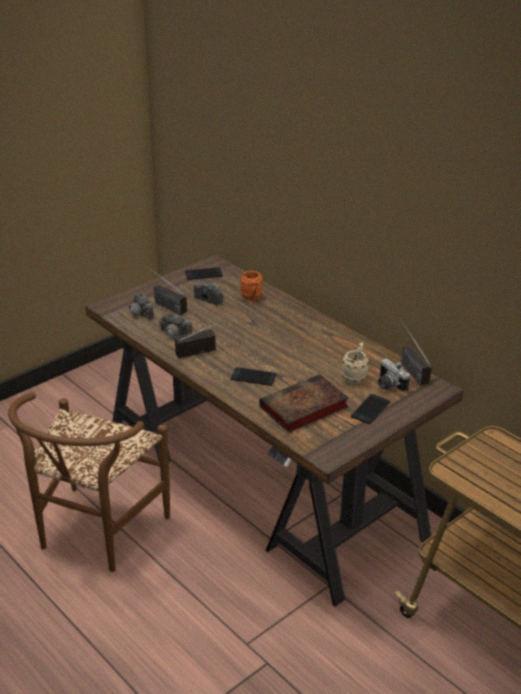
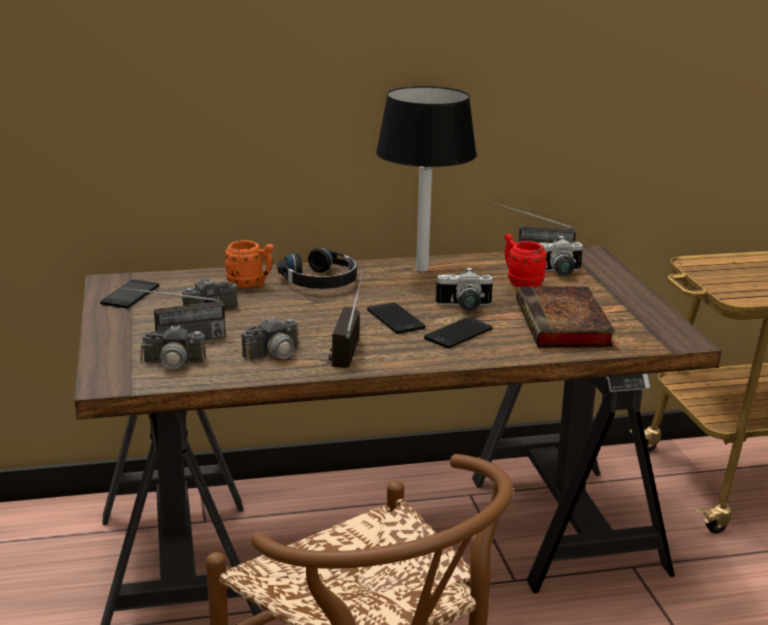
camera: 60 degrees left, 10 degrees down
beige mug [341,342,368,384] -> red mug [504,234,547,287]
phone [351,394,390,424] -> phone moved to [367,302,426,334]
none -> black headphones [277,248,357,289]
none -> black table lamp [376,86,477,272]
none -> camera [436,267,493,311]

